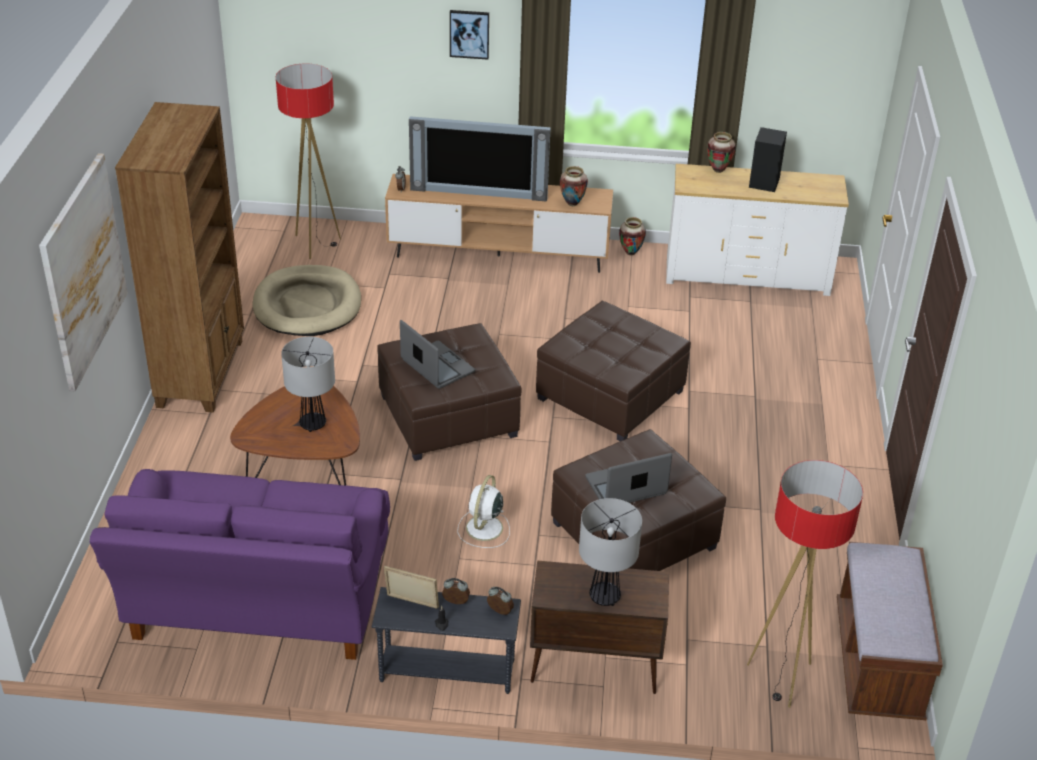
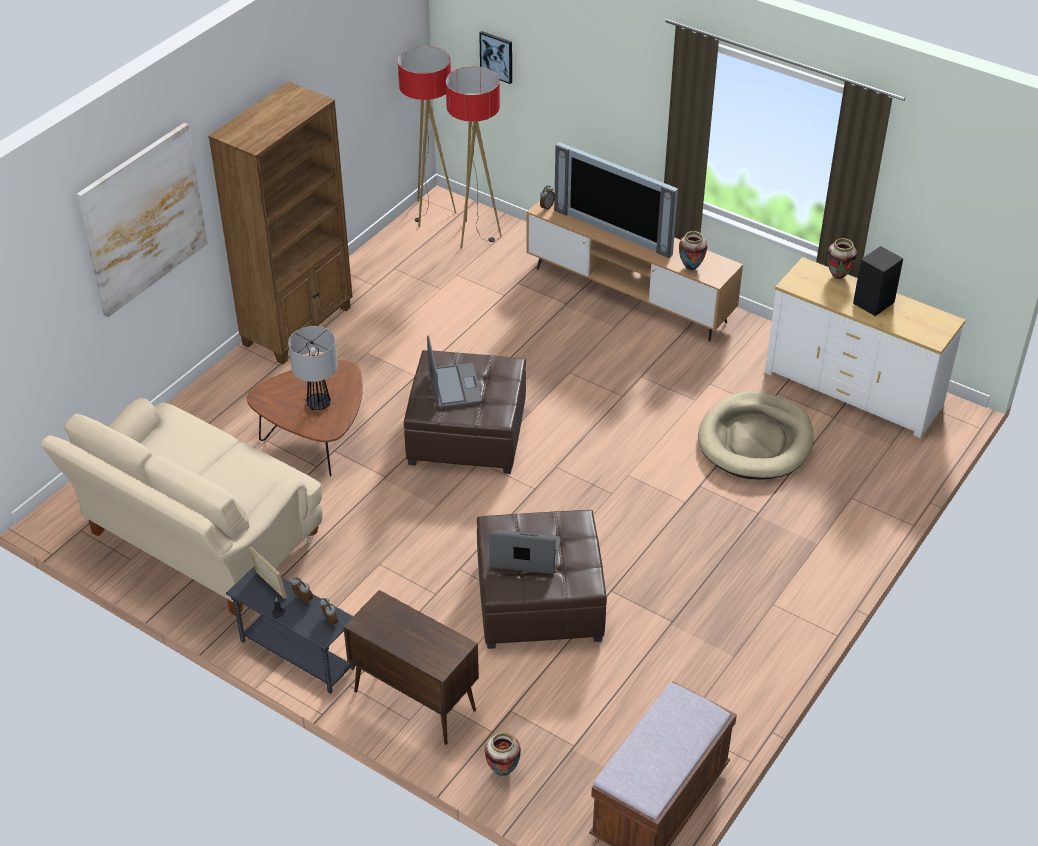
camera: 30 degrees right, 5 degrees up
purple sofa [89,469,390,660] -> beige sofa [41,398,323,616]
beige dog bed [253,265,361,336] -> beige dog bed moved to [698,391,814,480]
picture [450,10,489,60] -> picture moved to [479,31,512,84]
white fan [457,475,510,548] -> none
brown ottoman [536,301,691,441] -> none
table lamp [579,498,642,606] -> none
vase [619,217,646,255] -> vase moved to [485,732,521,776]
floor lamp [747,460,863,708] -> floor lamp moved to [398,46,456,227]

